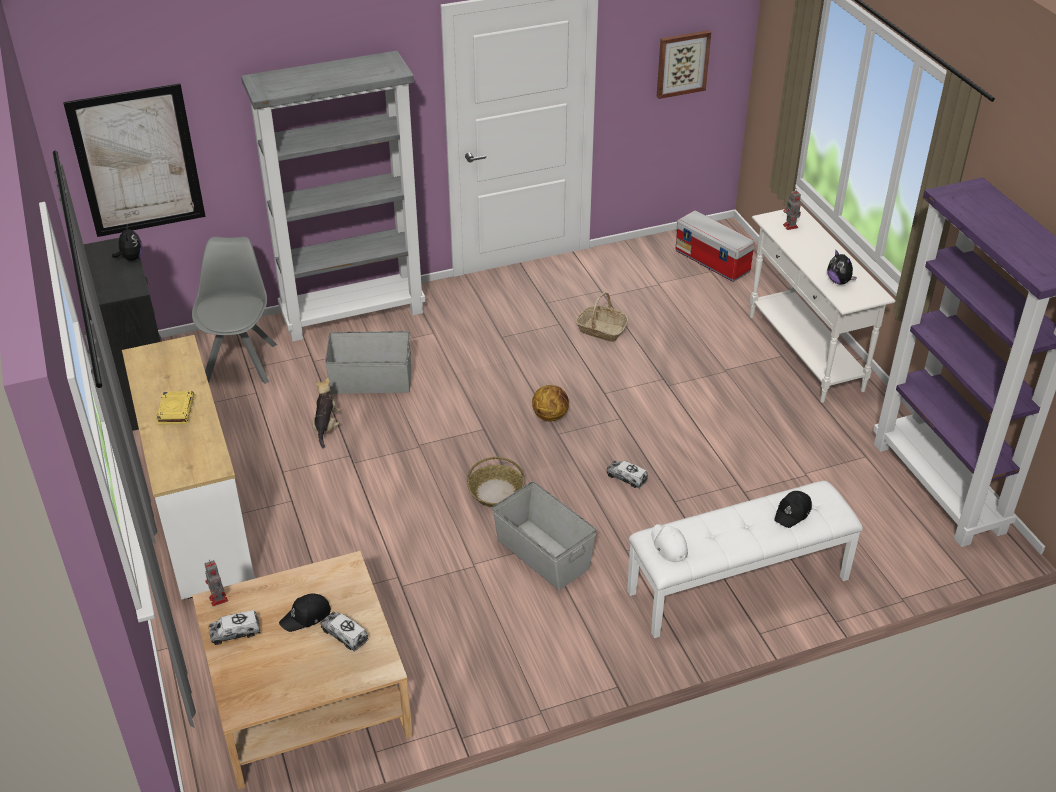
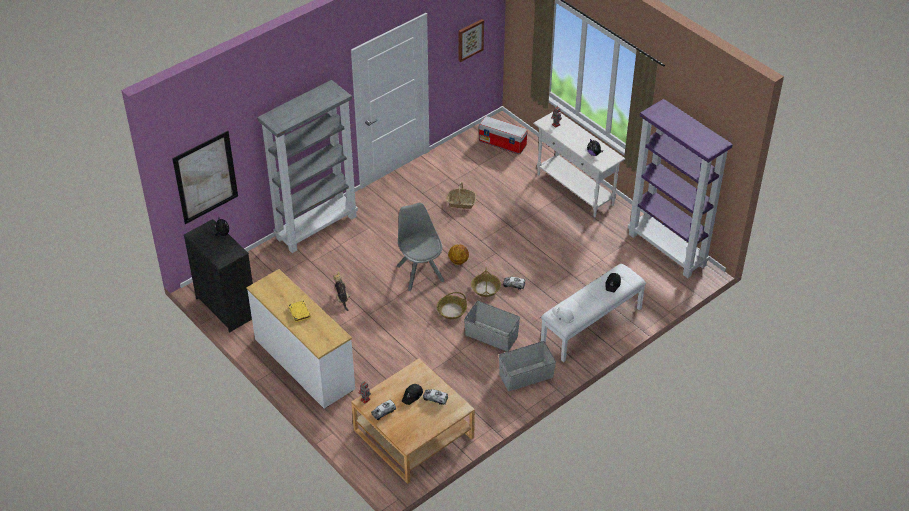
camera: 20 degrees left, 5 degrees up
grey chair [192,237,277,384] -> grey chair moved to [397,203,445,291]
grey storage box [325,331,411,394] -> grey storage box moved to [499,341,556,391]
none -> basket [471,266,501,297]

